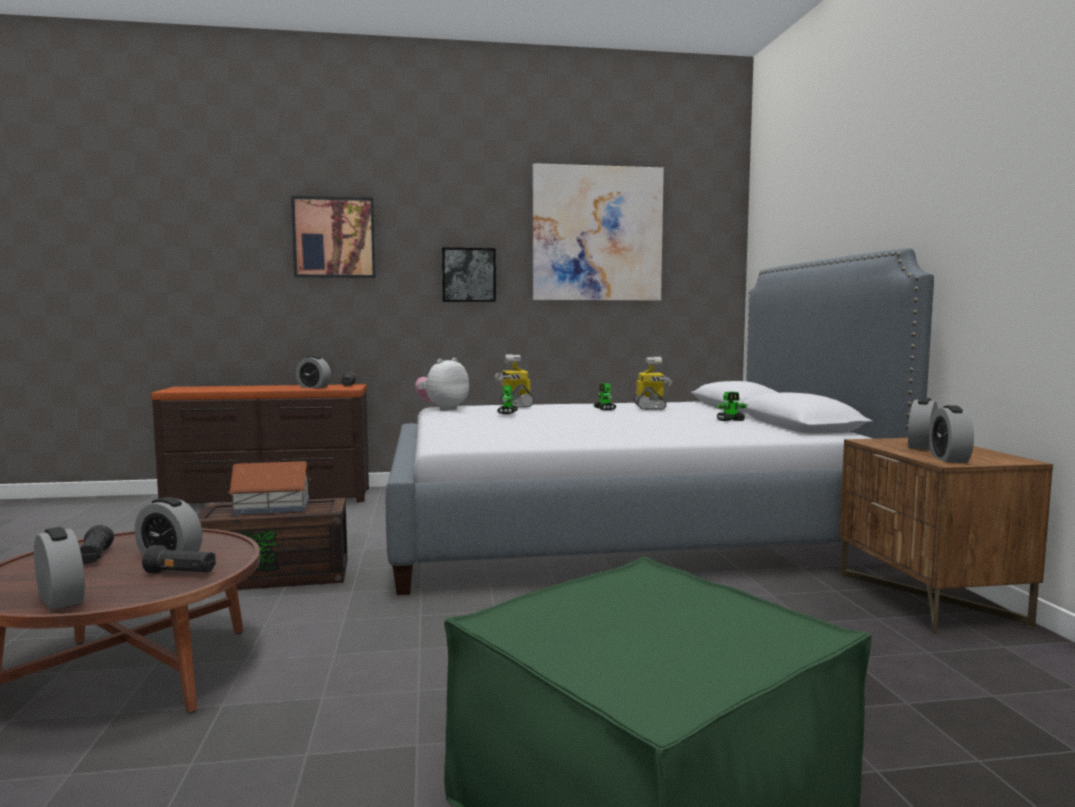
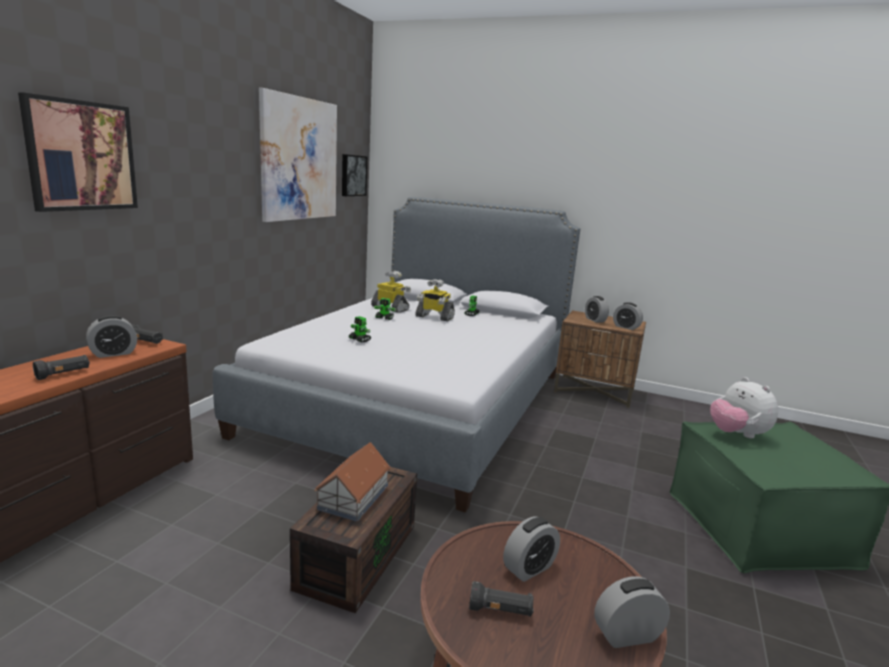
camera: 60 degrees left, 10 degrees up
black flashlight [142,545,216,573] -> black flashlight moved to [33,355,90,380]
plush toy [415,358,469,411] -> plush toy moved to [710,377,778,438]
picture [442,247,496,302] -> picture moved to [342,154,367,196]
toy robot [495,354,534,408] -> toy robot moved to [415,279,455,321]

